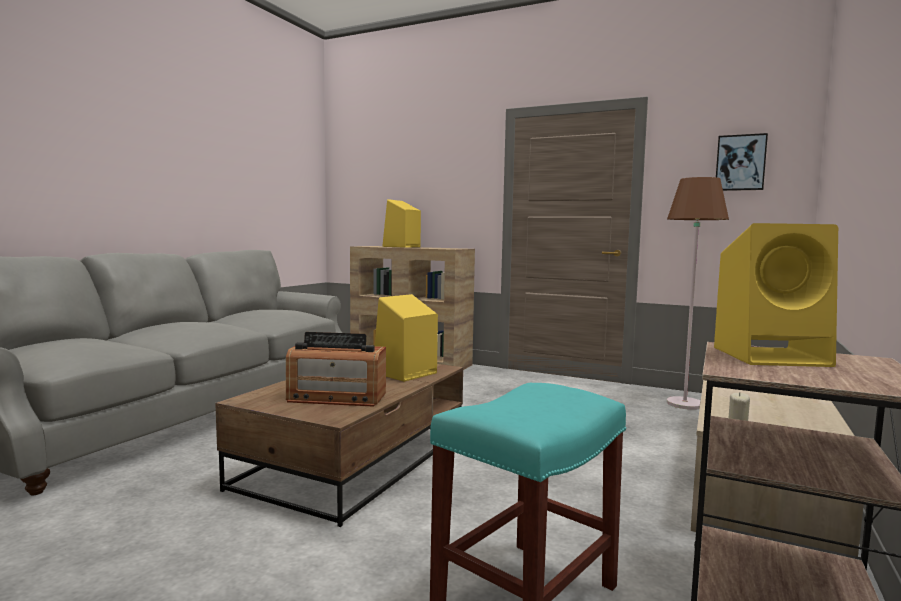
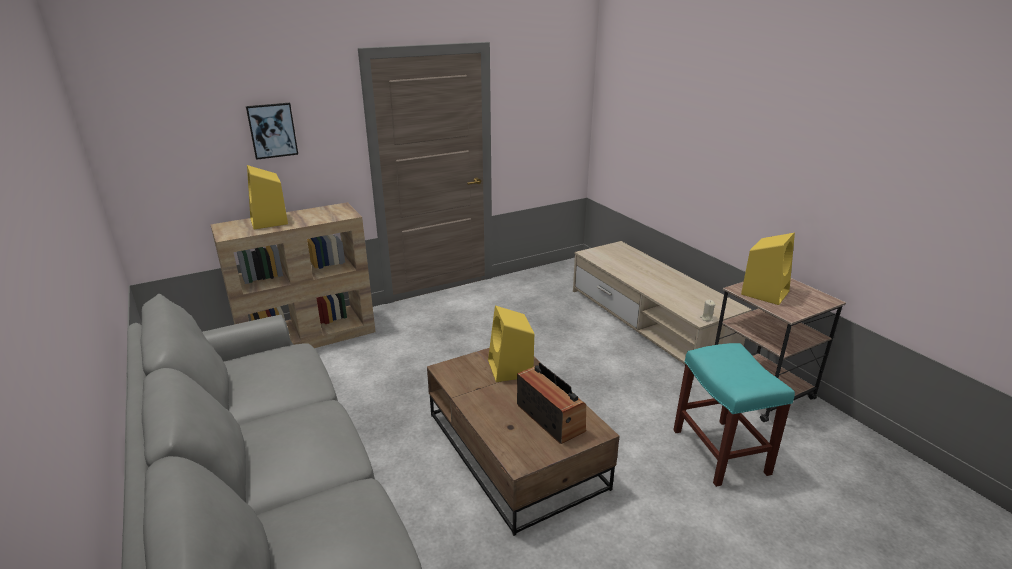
camera: 55 degrees left, 20 degrees up
radio [286,332,386,407] -> radio turned 75 degrees counterclockwise [517,362,586,444]
brown floor lamp [667,177,729,410] -> none
picture [716,133,768,191] -> picture moved to [246,103,298,160]

